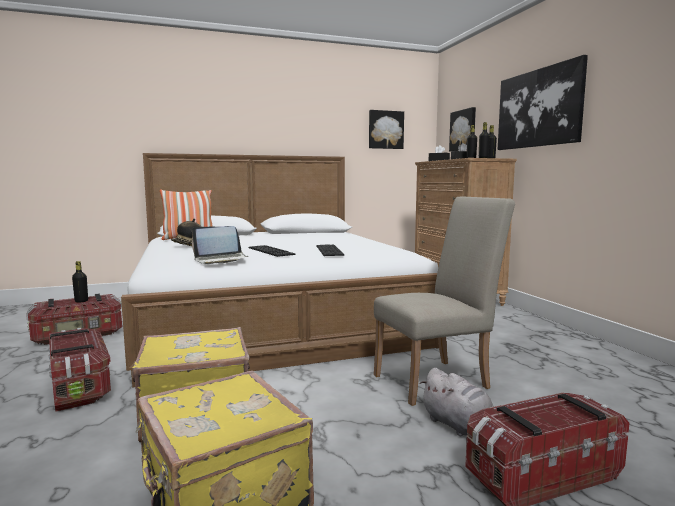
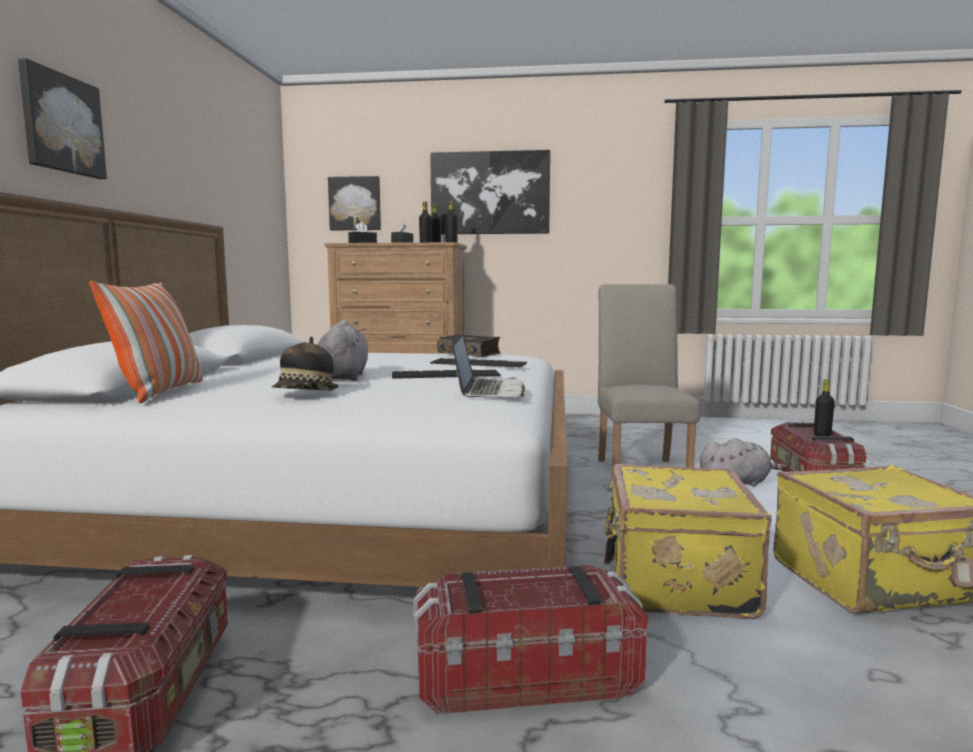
camera: 65 degrees left, 0 degrees up
black bottle [72,261,88,303] -> black bottle moved to [814,379,835,436]
picture [369,110,404,149] -> picture moved to [18,58,107,179]
none -> grey plush toy [318,320,368,381]
none -> book [437,334,501,357]

